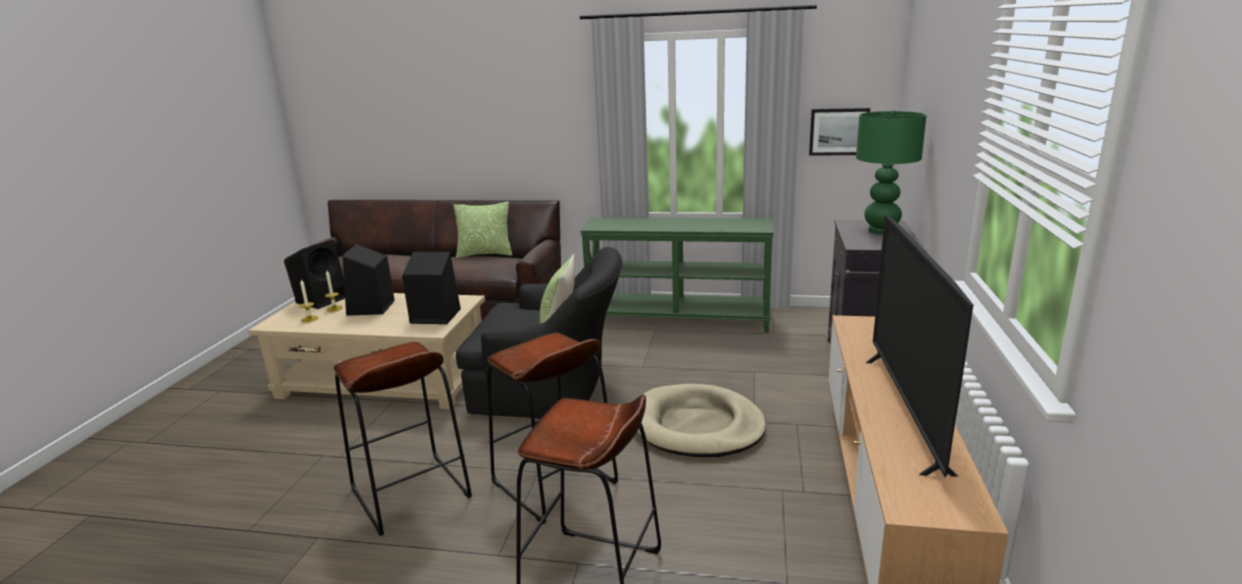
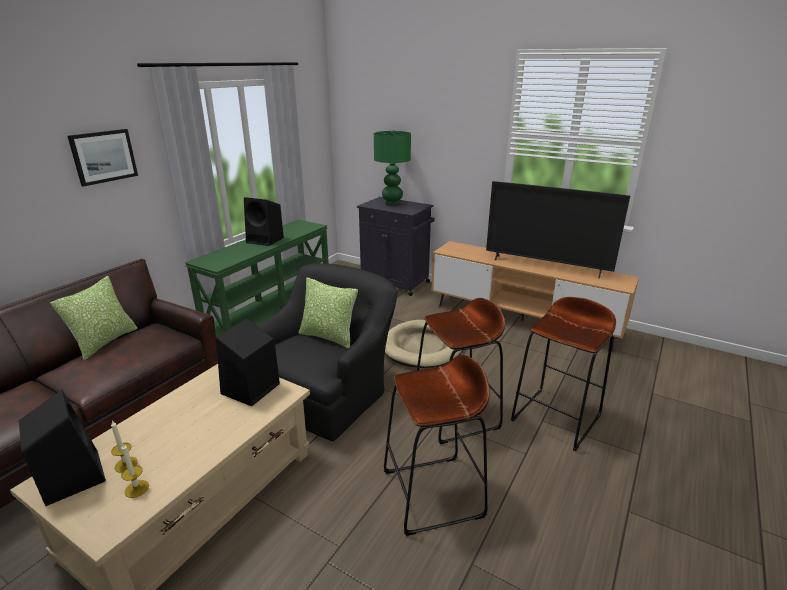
camera: 70 degrees left, 5 degrees up
black speaker [343,244,395,316] -> black speaker moved to [244,197,284,246]
picture [809,108,870,156] -> picture moved to [68,129,138,187]

